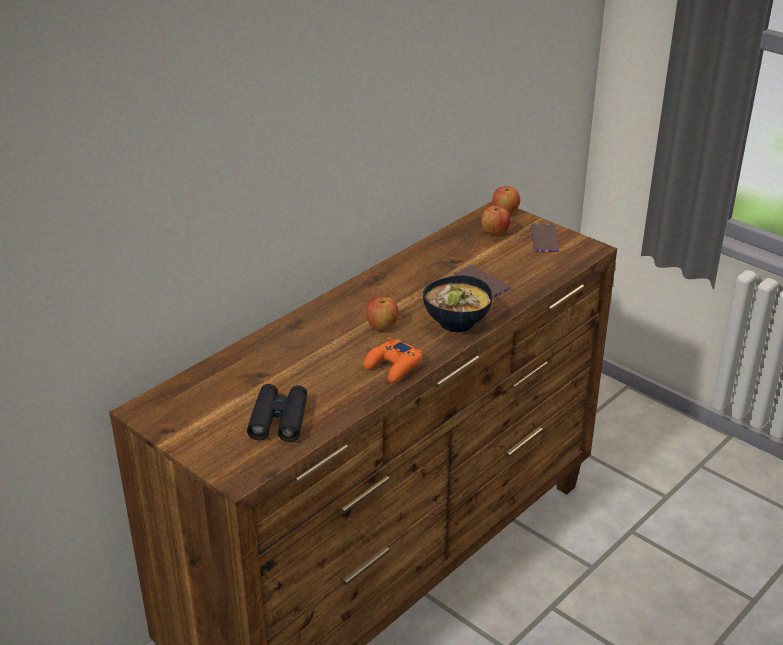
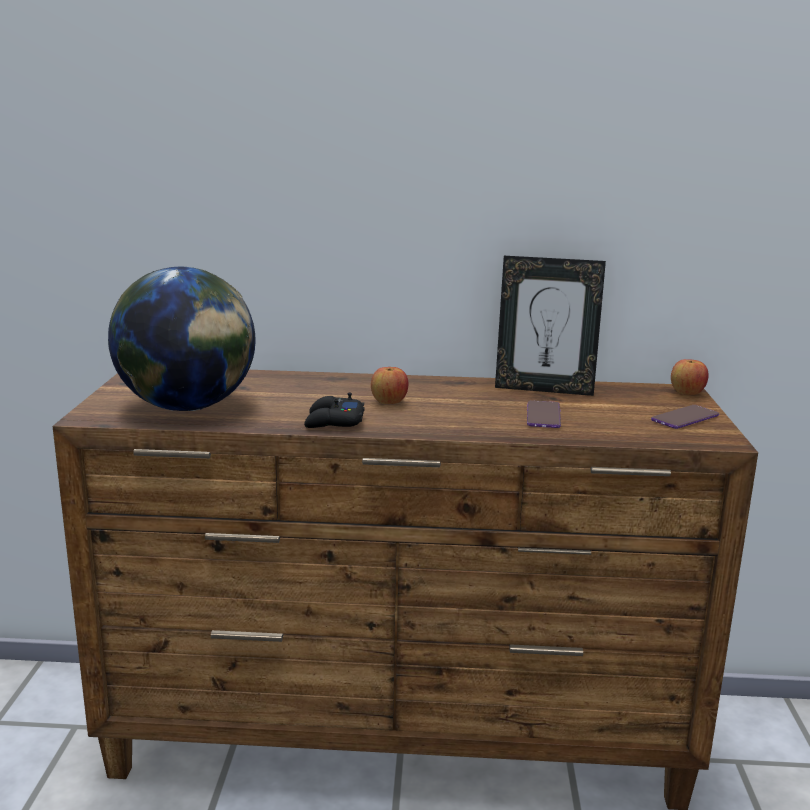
camera: 50 degrees right, 15 degrees down
black binoculars [247,384,307,442] -> globe [108,267,255,411]
orange game controller [363,337,423,383] -> black game controller [304,392,365,428]
bowl [423,275,493,332] -> none
apple [481,205,511,235] -> none
none -> picture frame [495,256,606,396]

